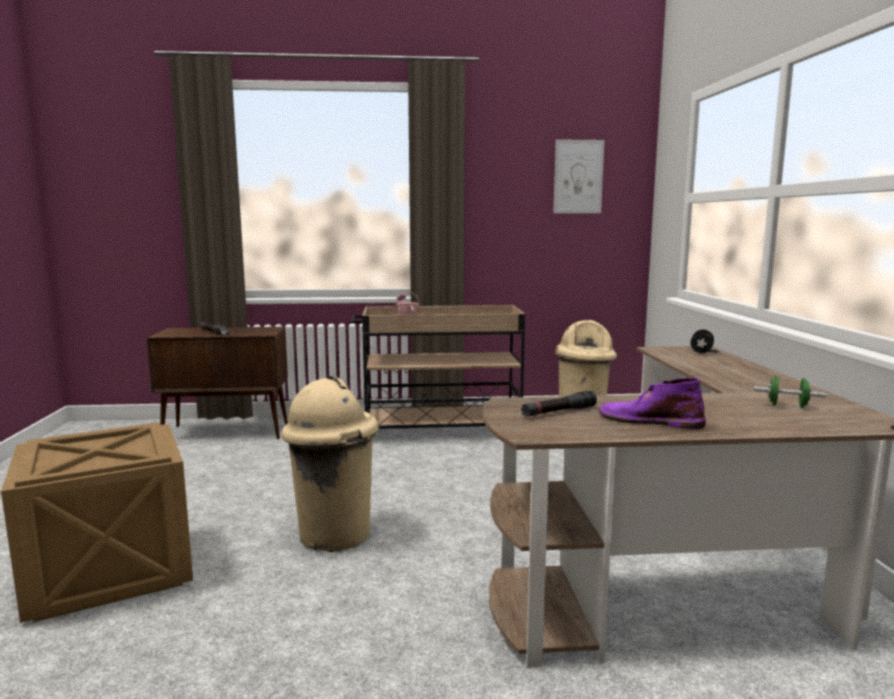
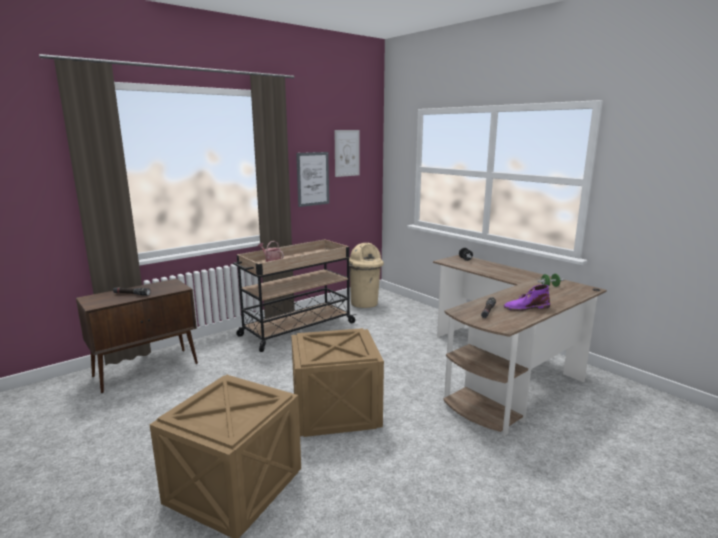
camera: 35 degrees left, 5 degrees up
beige trash can [281,376,379,552] -> crate [291,328,384,437]
none -> picture [296,152,329,207]

